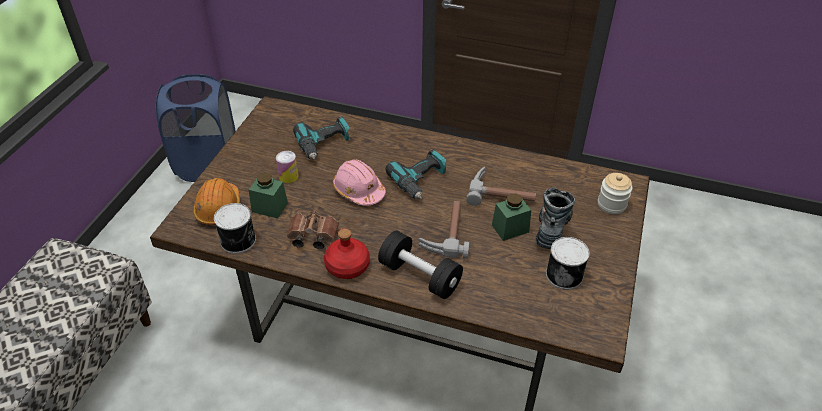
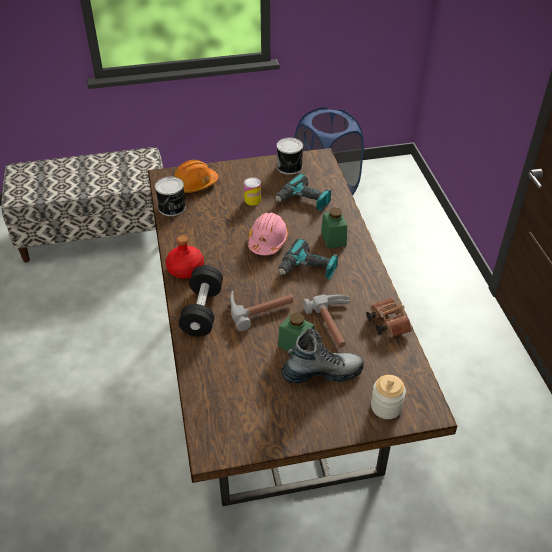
camera: 60 degrees right, 0 degrees up
green jar [249,173,288,219] -> green jar moved to [321,208,347,249]
brown binoculars [287,210,339,249] -> brown binoculars moved to [366,298,412,337]
can [546,237,589,290] -> can moved to [277,137,303,175]

